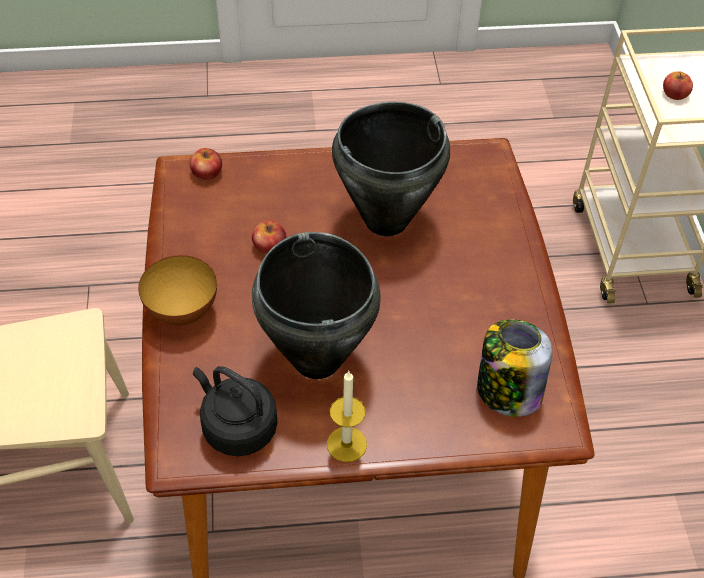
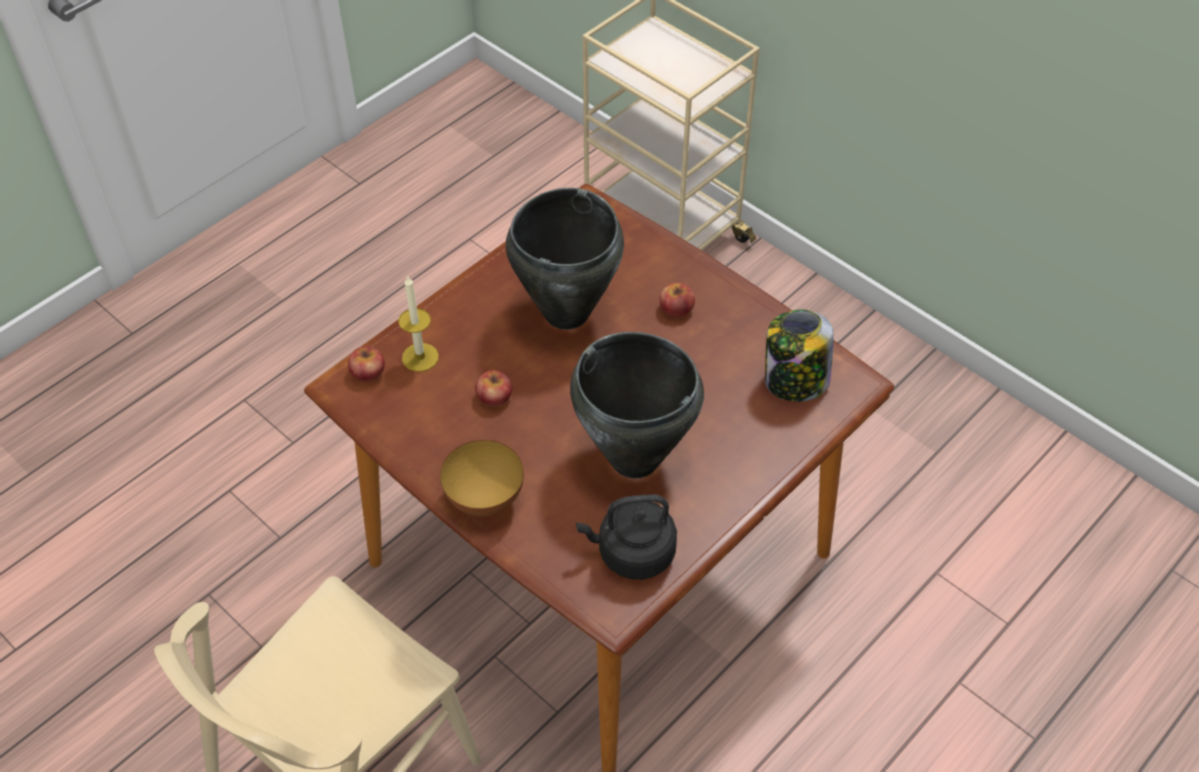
camera: 40 degrees left, 0 degrees up
candle [327,371,367,462] -> candle moved to [398,275,439,372]
apple [663,71,693,100] -> apple moved to [660,283,695,317]

